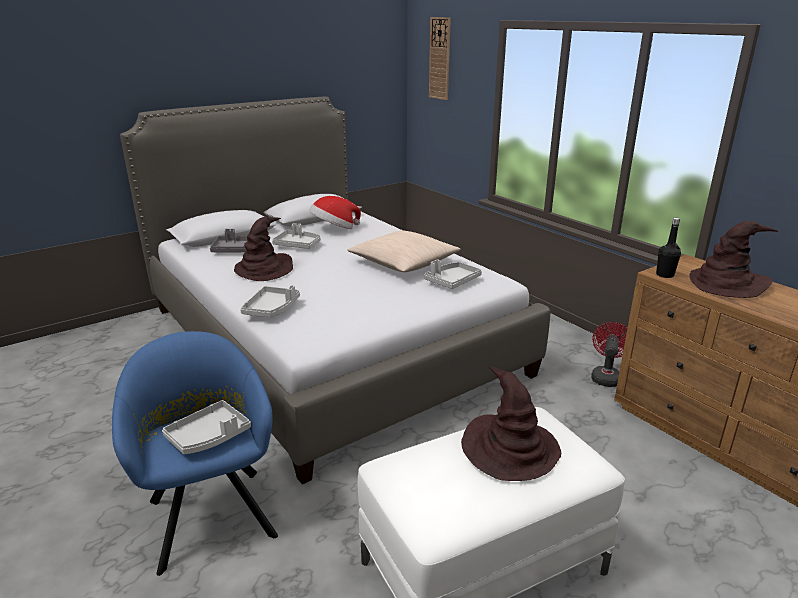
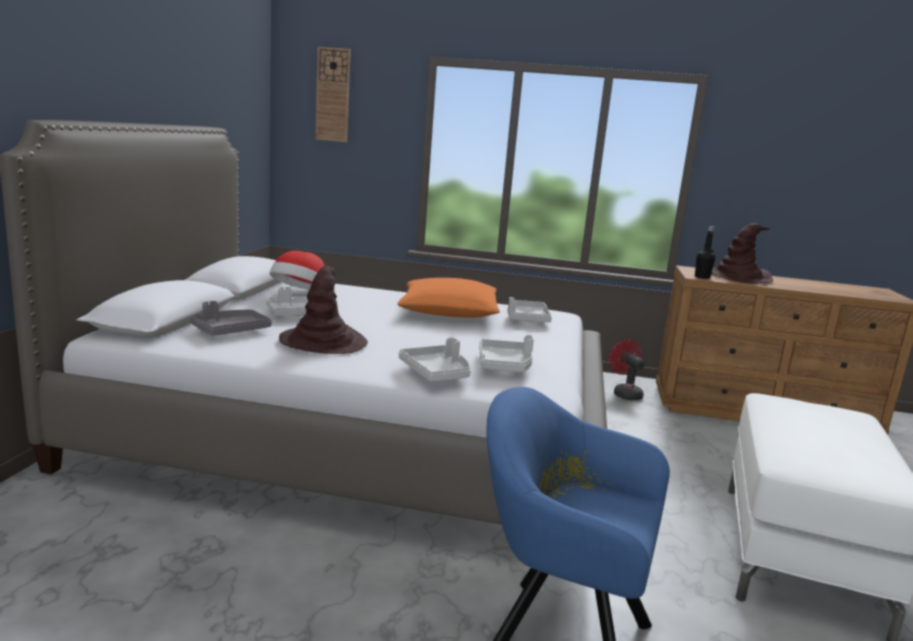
camera: 45 degrees left, 10 degrees down
grey tray [162,400,251,454] -> grey tray moved to [479,335,534,372]
beige pillow [347,230,461,272] -> orange pillow [397,278,500,318]
brown hat [461,367,561,481] -> none

